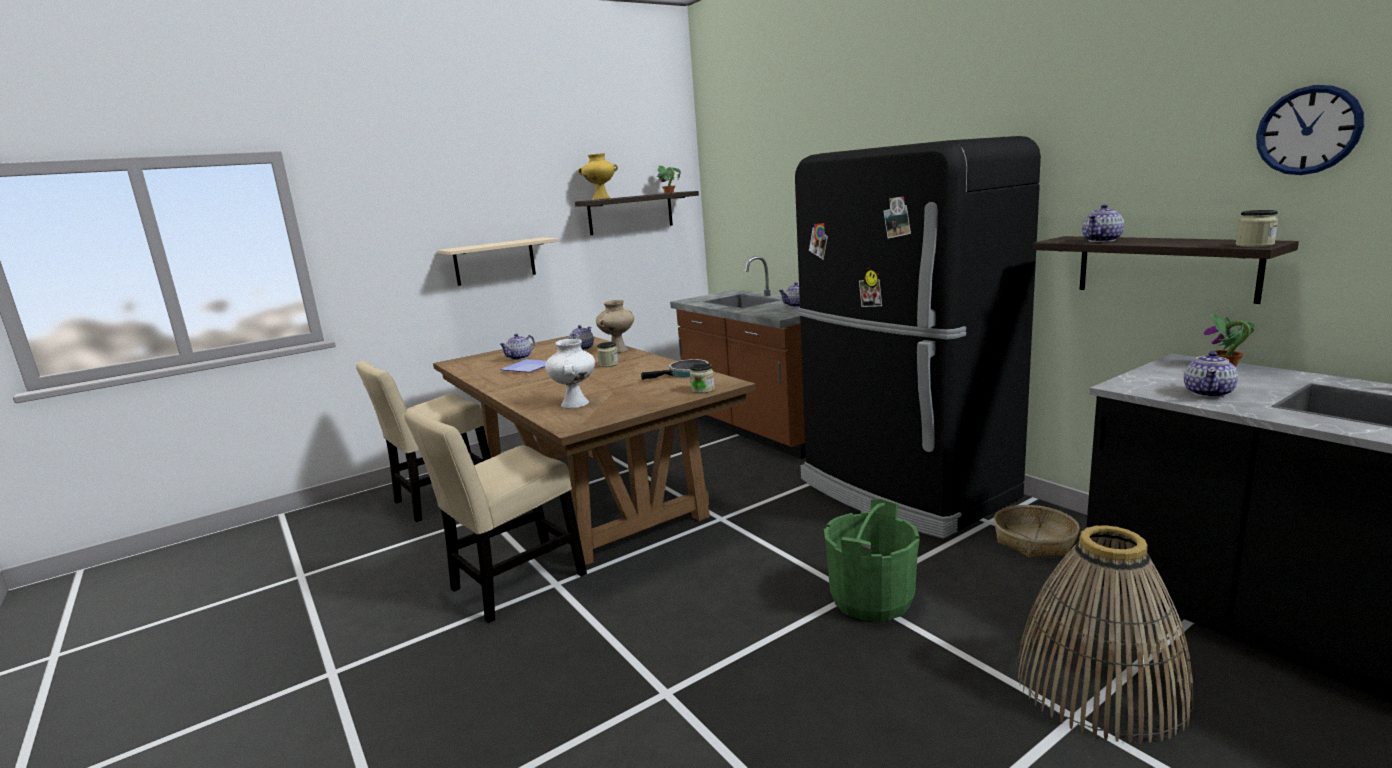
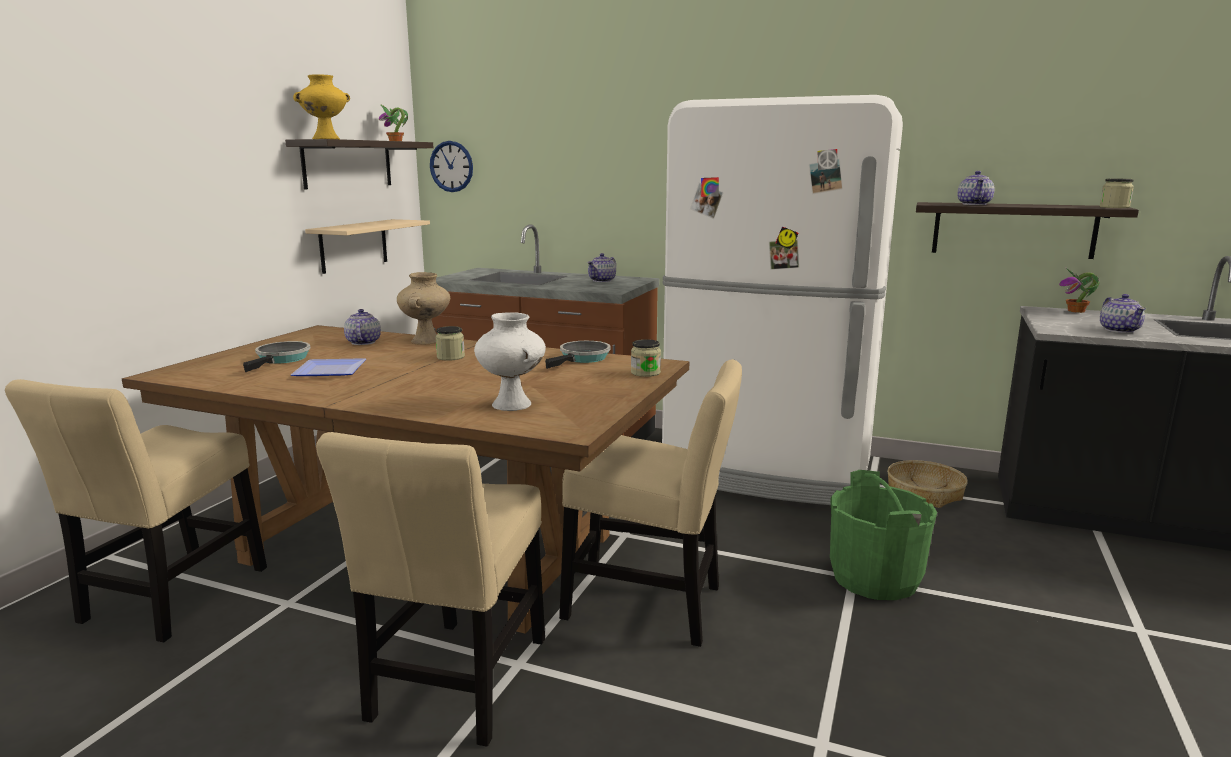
camera: 35 degrees left, 0 degrees up
beige shelf [437,237,559,286] -> beige shelf moved to [305,219,430,274]
teapot [499,334,535,360] -> frying pan [243,341,310,372]
black fridge [795,136,1041,539] -> white fridge [662,95,903,505]
basket [1016,525,1193,744] -> none
wall clock [1256,85,1364,175] -> wall clock moved to [430,141,473,192]
none -> beige chair [559,359,742,647]

